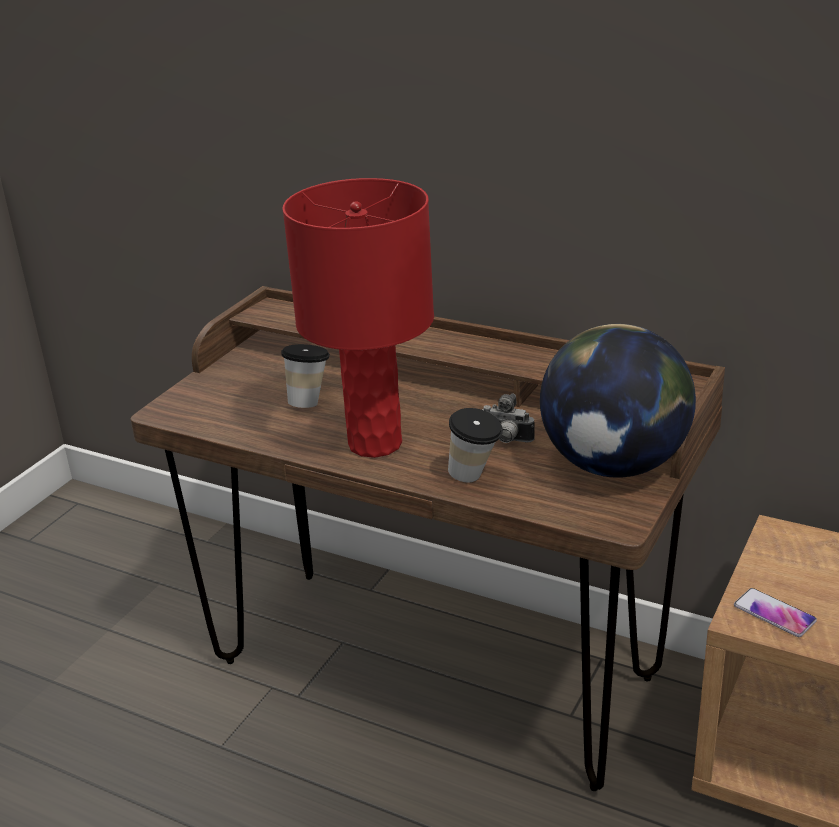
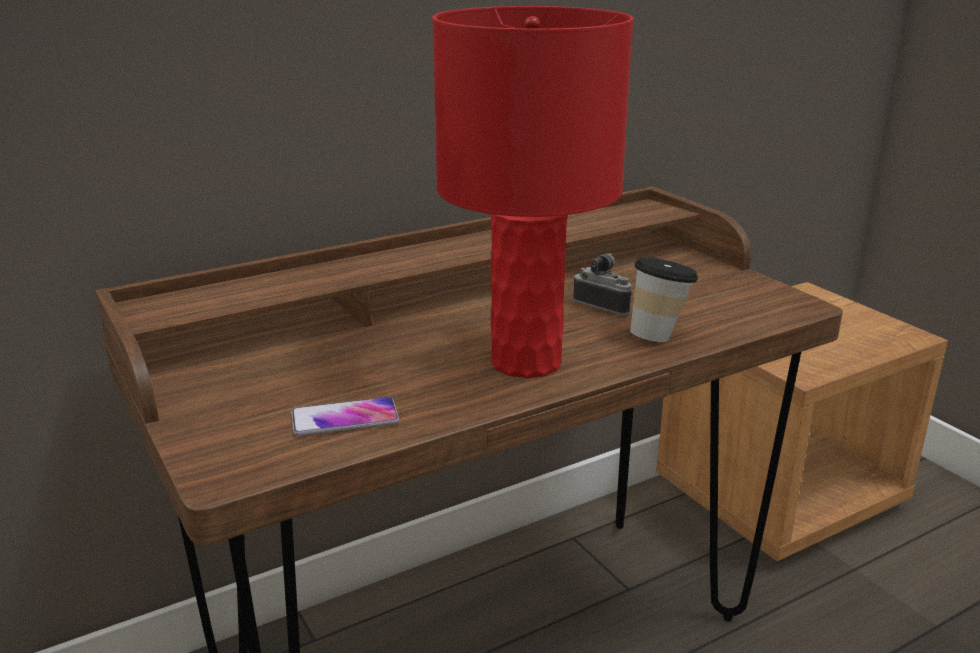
camera: 60 degrees left, 5 degrees down
cup [281,344,330,408] -> none
camera [482,393,535,443] -> camera turned 105 degrees counterclockwise [573,253,633,315]
globe [540,324,696,478] -> none
phone [734,588,817,637] -> phone moved to [291,397,399,436]

